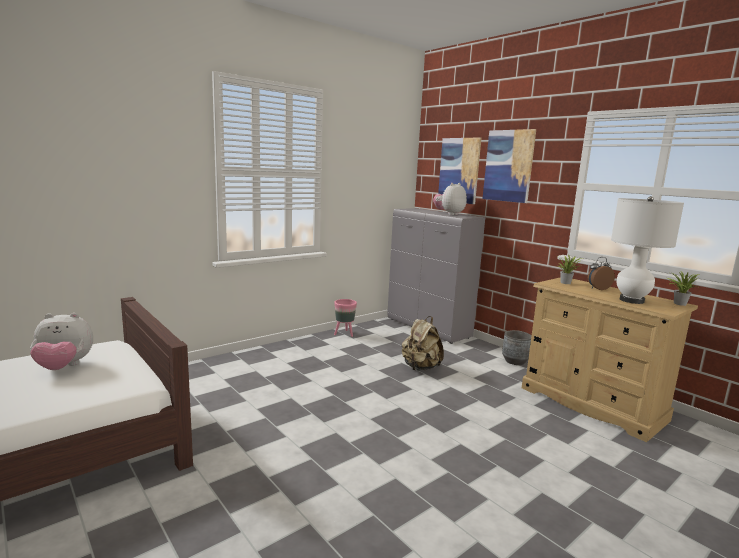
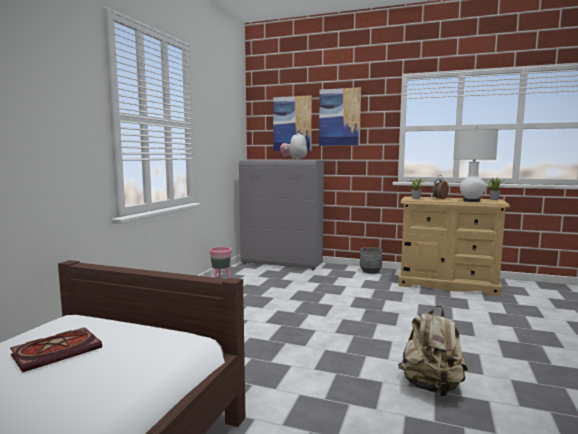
camera: 30 degrees left, 5 degrees down
plush toy [30,313,93,370] -> book [10,327,102,373]
beige backpack [402,316,444,371] -> beige backpack moved to [398,306,468,396]

